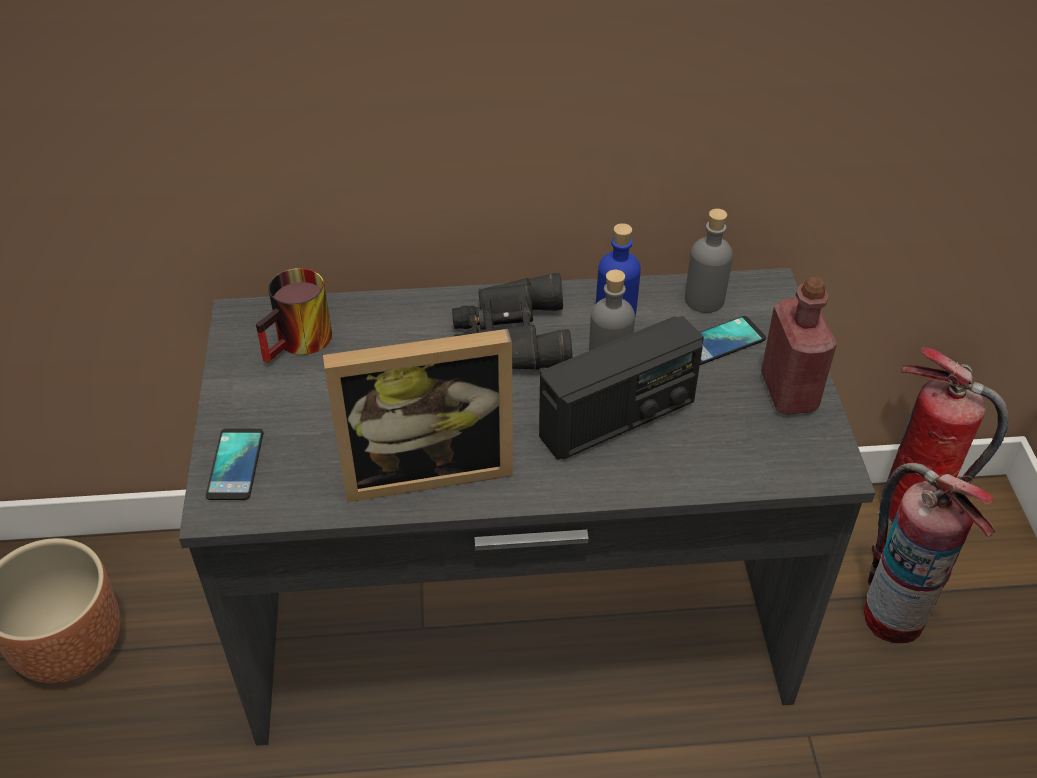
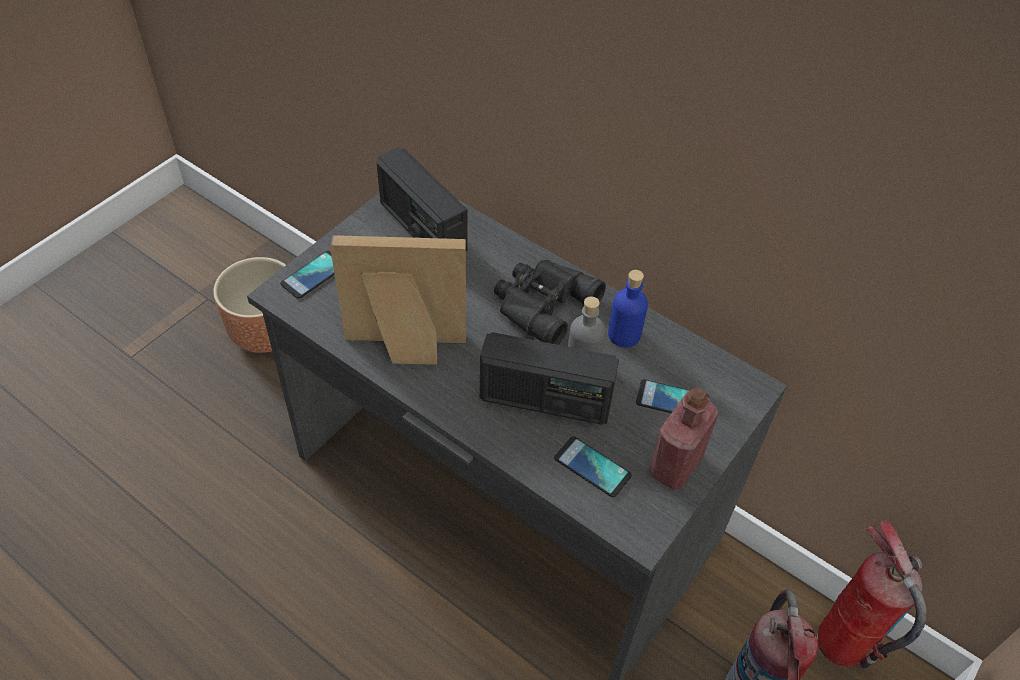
camera: 40 degrees right, 5 degrees up
mug [256,268,332,363] -> radio [377,147,468,251]
picture frame [323,329,513,503] -> picture frame turned 150 degrees clockwise [330,235,466,365]
grey bottle [685,209,733,313] -> none
none -> phone [554,436,632,497]

